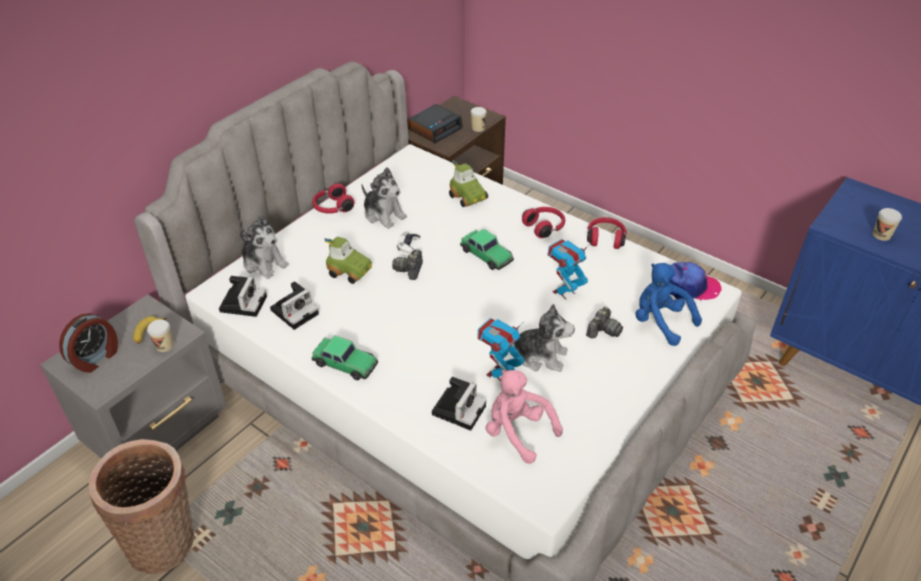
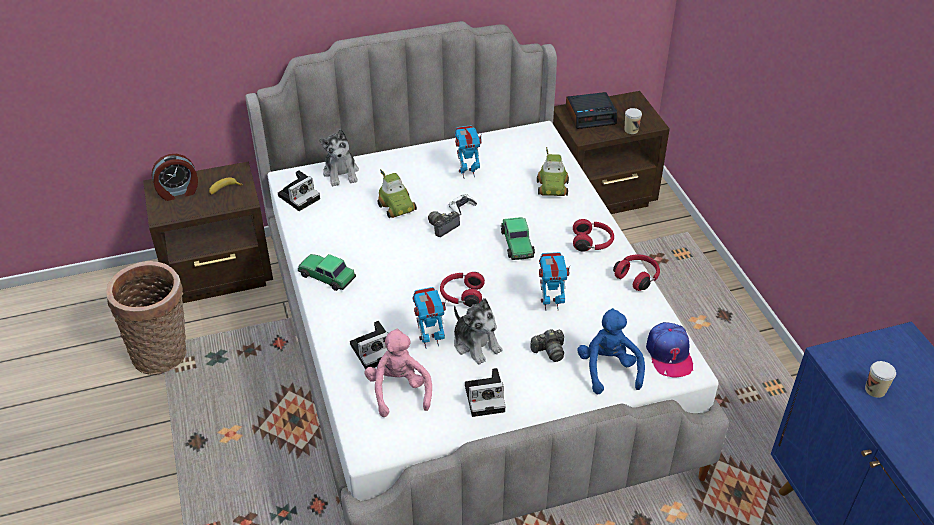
camera: 35 degrees right, 0 degrees up
grey nightstand [40,294,227,458] -> brown nightstand [143,161,273,303]
cup [147,320,174,352] -> none
camera [270,281,319,330] -> camera moved to [465,368,506,417]
red headphones [312,183,354,214] -> red headphones moved to [440,272,485,307]
toy car [312,335,378,380] -> toy car turned 150 degrees clockwise [298,254,356,291]
plush toy [362,167,407,229] -> toy robot [454,125,482,178]
cap [670,262,722,300] -> cap turned 45 degrees clockwise [646,322,693,378]

